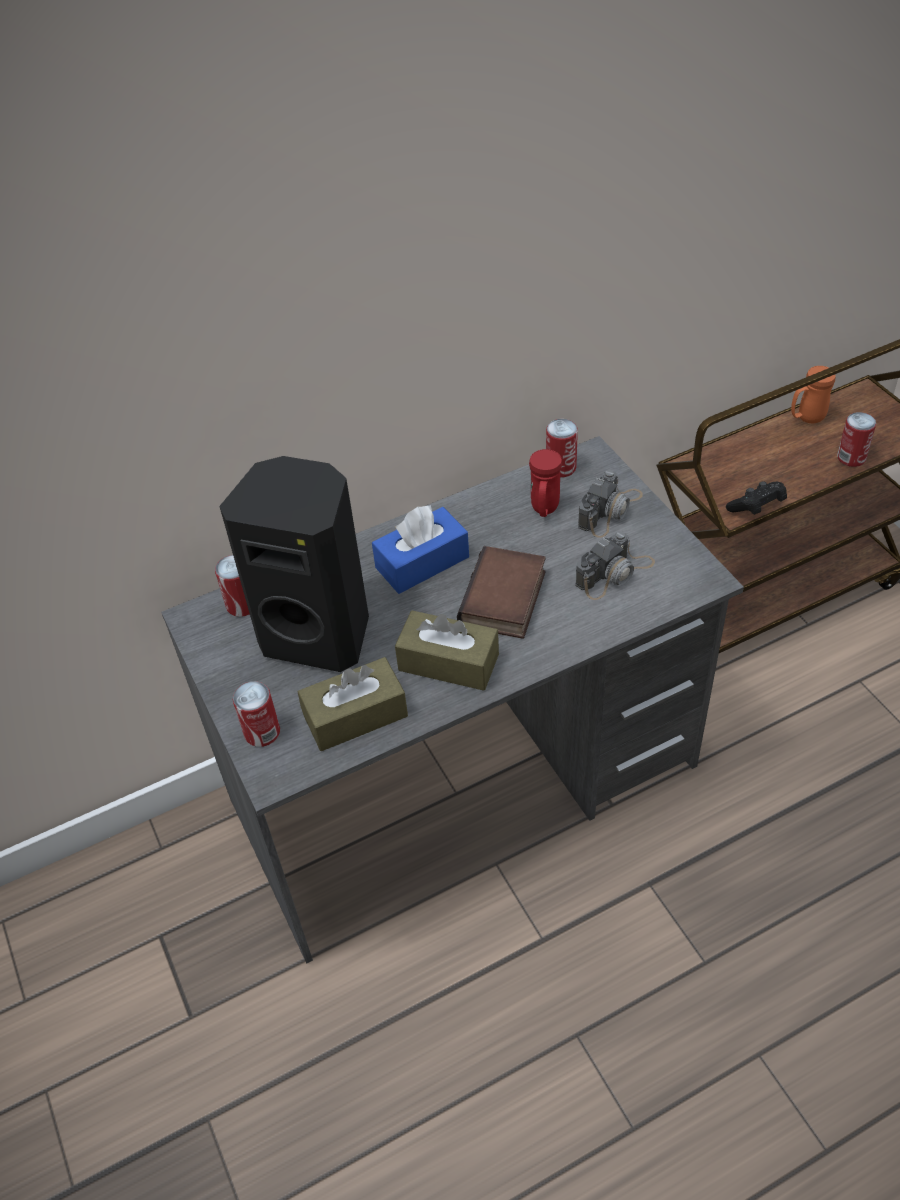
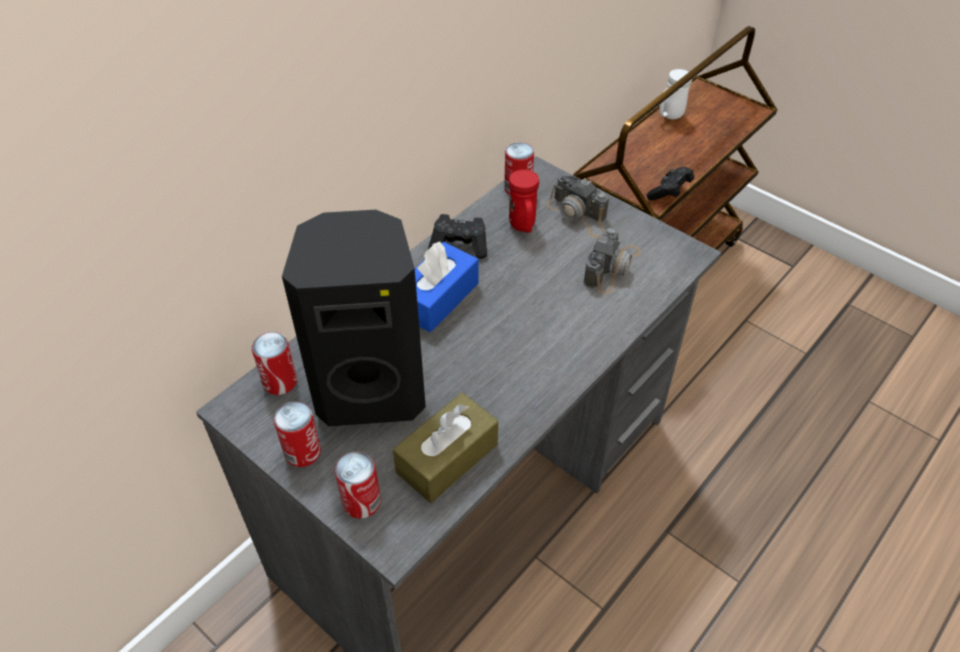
camera: 25 degrees left, 0 degrees up
brown tissue box [395,610,499,691] -> none
book [457,546,546,639] -> none
camera [578,470,643,538] -> camera turned 120 degrees clockwise [546,175,609,238]
orange mug [791,366,836,423] -> white mug [659,69,692,119]
can [837,412,876,467] -> can moved to [274,402,321,467]
none -> black game controller [428,214,487,259]

